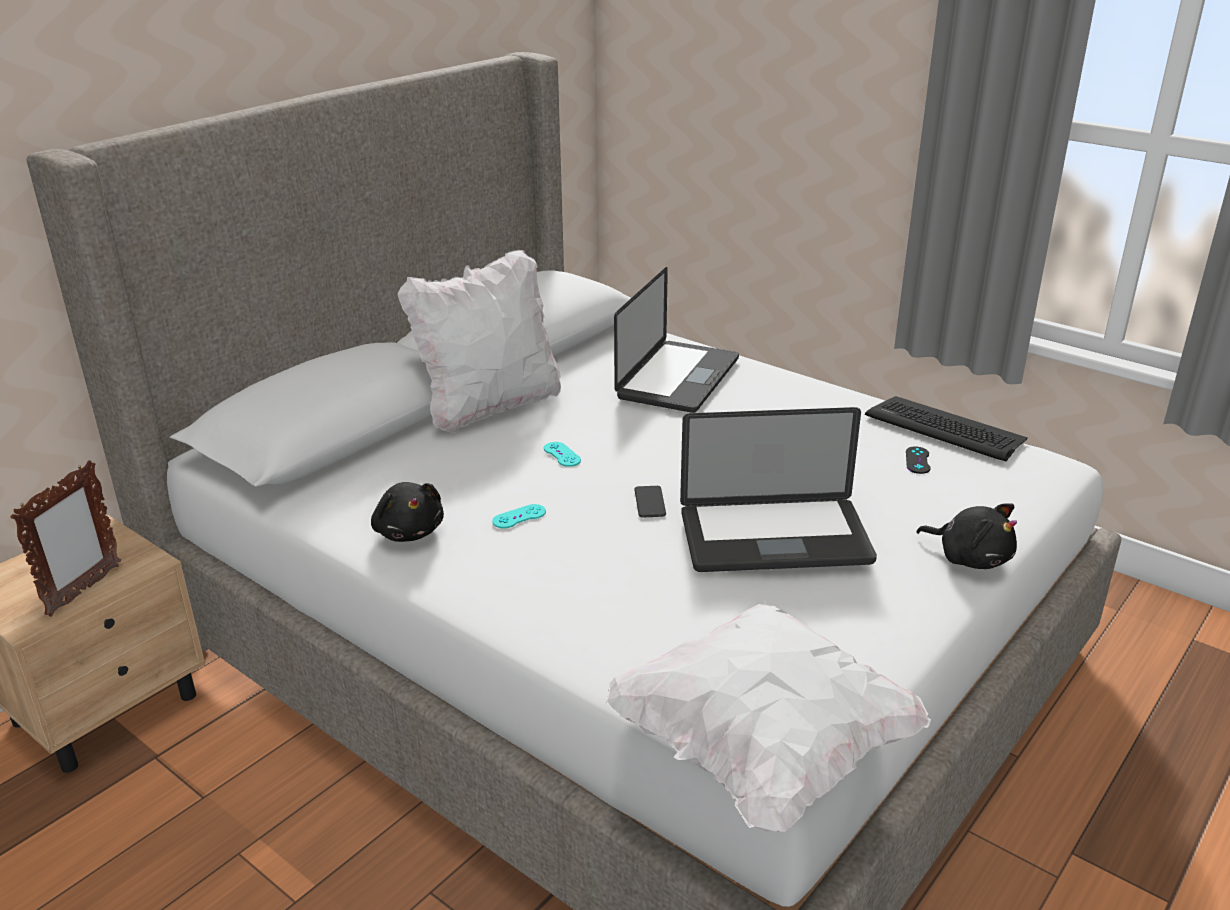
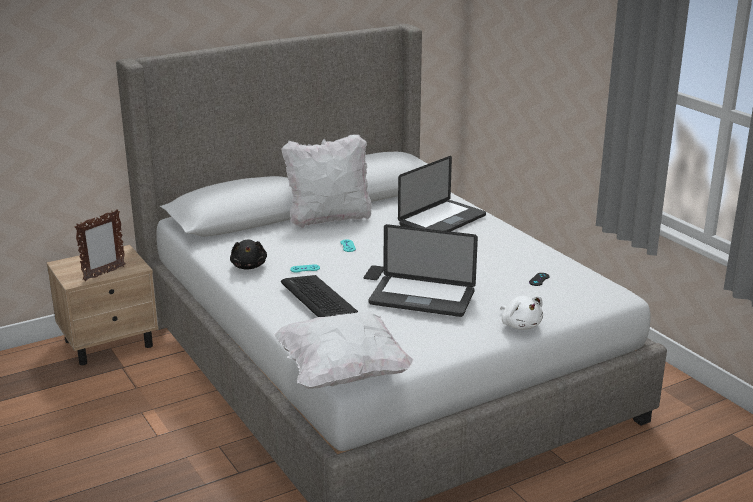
camera: 20 degrees right, 5 degrees down
keyboard [865,396,1027,461] -> keyboard moved to [281,275,358,317]
black plush toy [916,503,1017,569] -> white plush toy [500,296,543,330]

